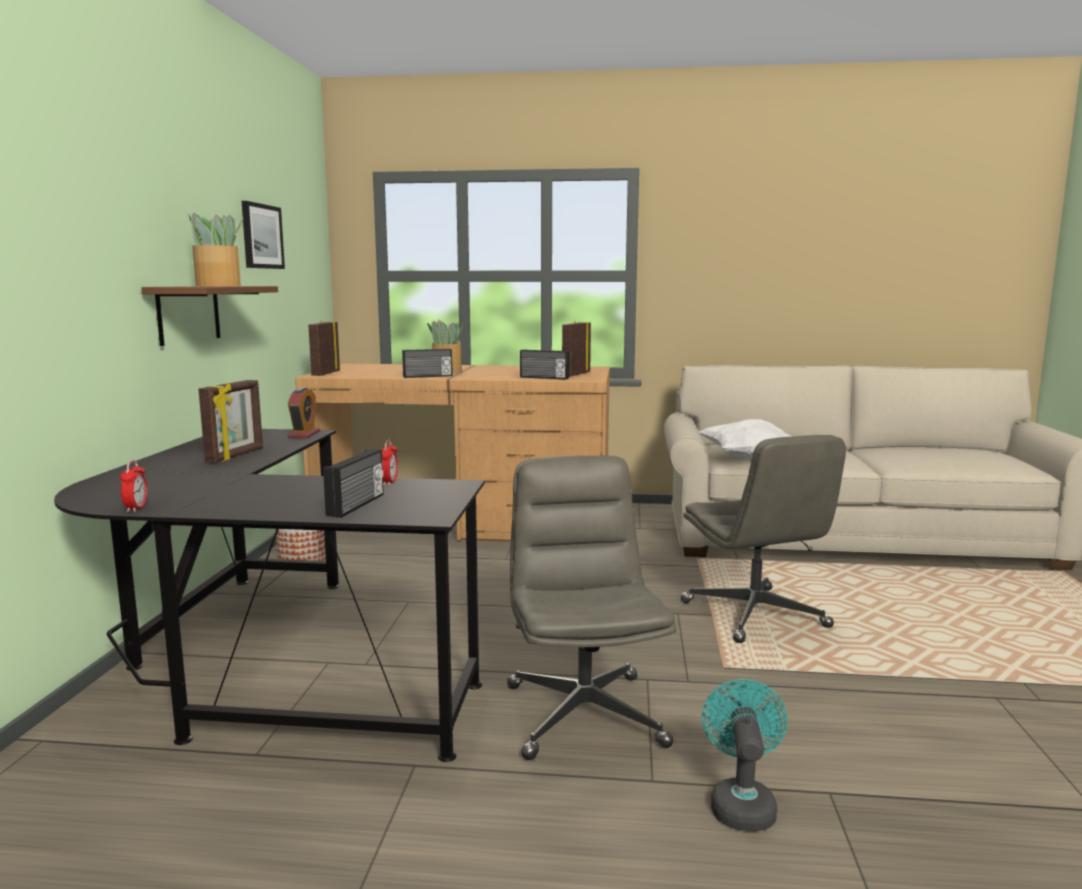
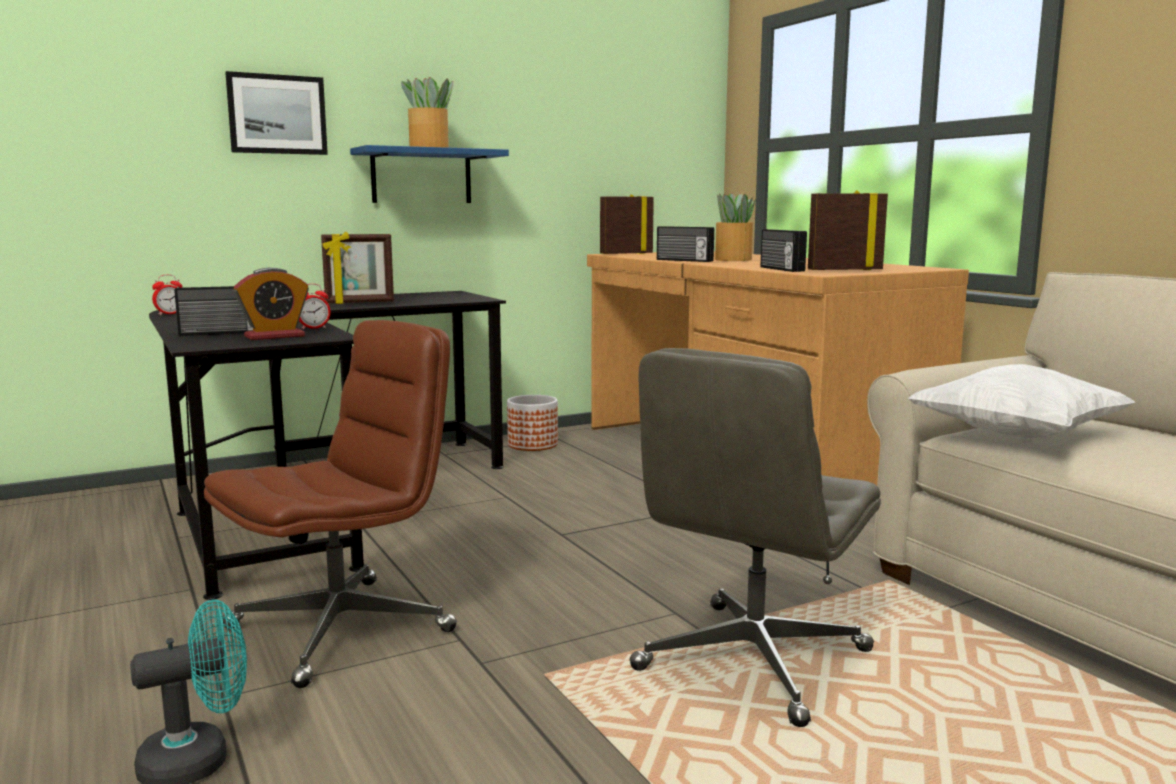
camera: 55 degrees right, 0 degrees up
brown shelf [141,286,278,346] -> blue shelf [350,145,509,203]
picture [242,201,285,269] -> picture moved to [225,71,328,155]
alarm clock [288,387,320,438] -> alarm clock moved to [233,268,309,340]
grey office chair [507,456,676,760] -> brown office chair [204,320,457,688]

